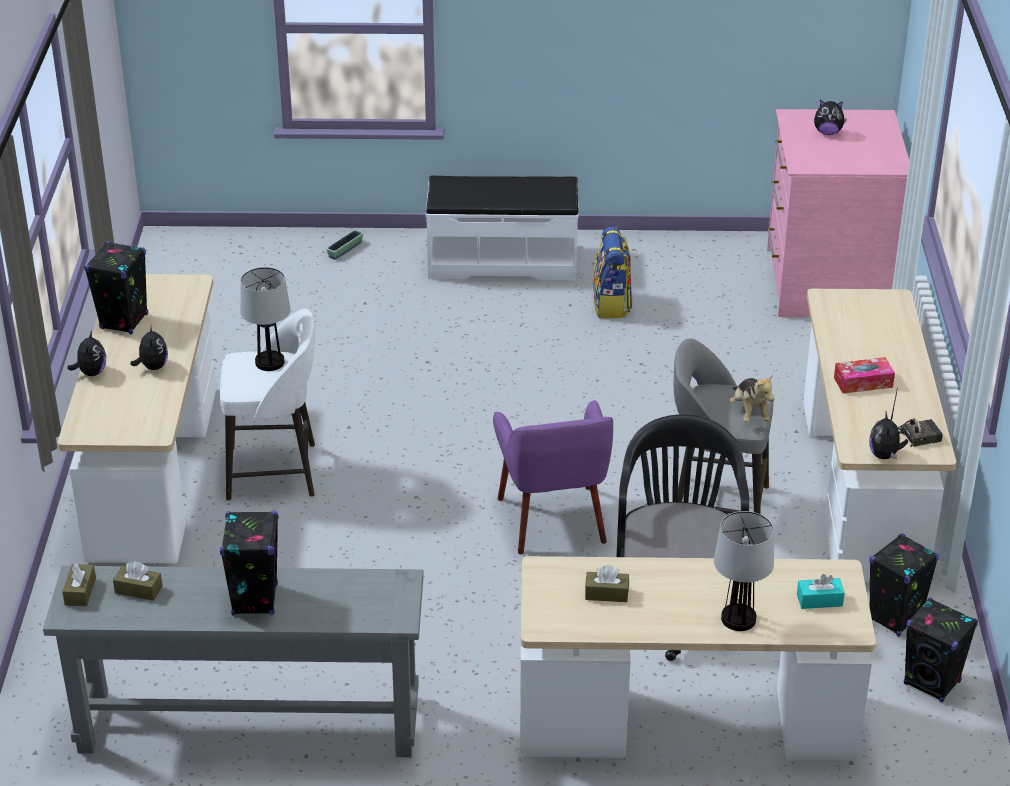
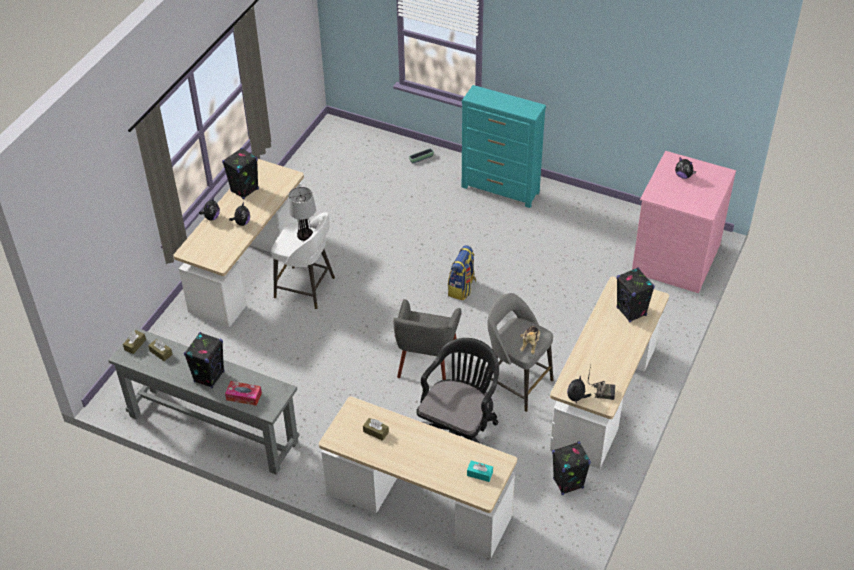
camera: 25 degrees right, 10 degrees up
white bench [426,176,578,281] -> turquoise dresser [462,85,546,208]
purple armchair [493,400,613,554] -> grey armchair [394,299,461,380]
backpack [592,227,633,318] -> backpack moved to [448,245,476,300]
table lamp [714,511,774,631] -> none
tissue box [834,357,895,394] -> tissue box moved to [225,381,262,406]
black speaker [904,598,978,702] -> black speaker moved to [616,268,655,323]

